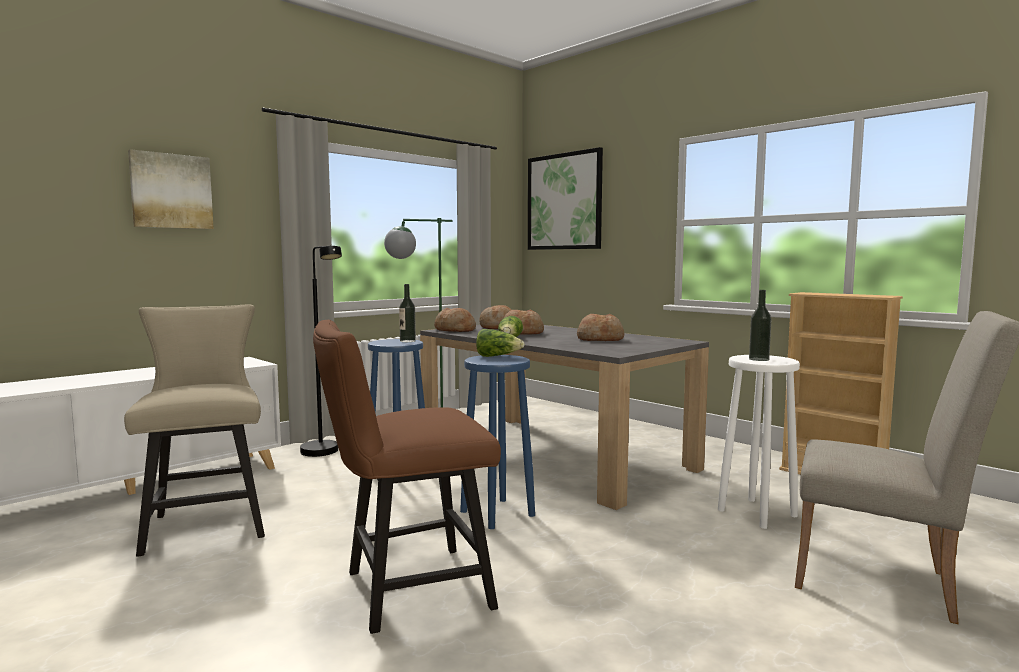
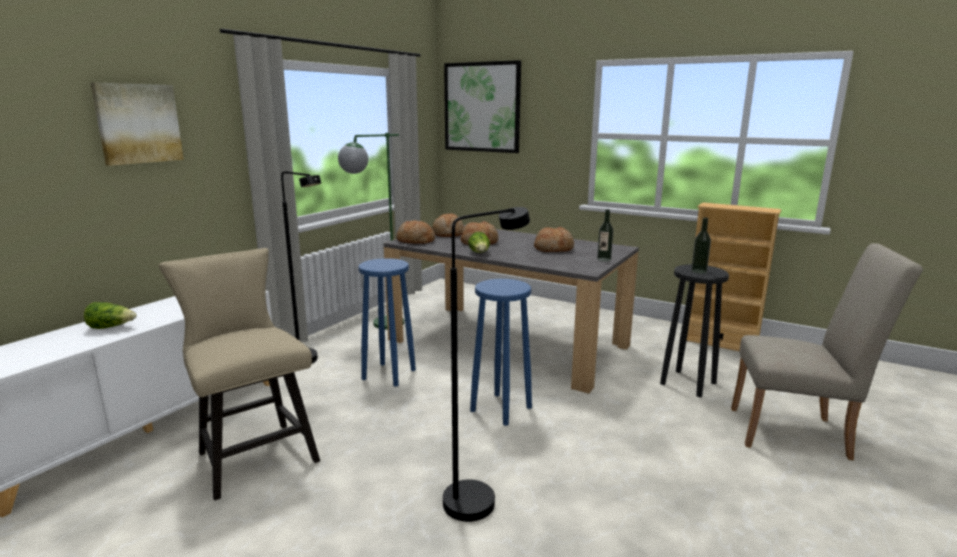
camera: 15 degrees left, 10 degrees up
brown chair [313,320,501,634] -> black floor lamp [443,207,530,522]
bottle [399,284,416,342] -> bottle moved to [597,209,613,262]
lettuce [476,329,525,357] -> lettuce moved to [84,302,137,329]
white stool [718,355,800,529] -> black stool [660,264,729,397]

